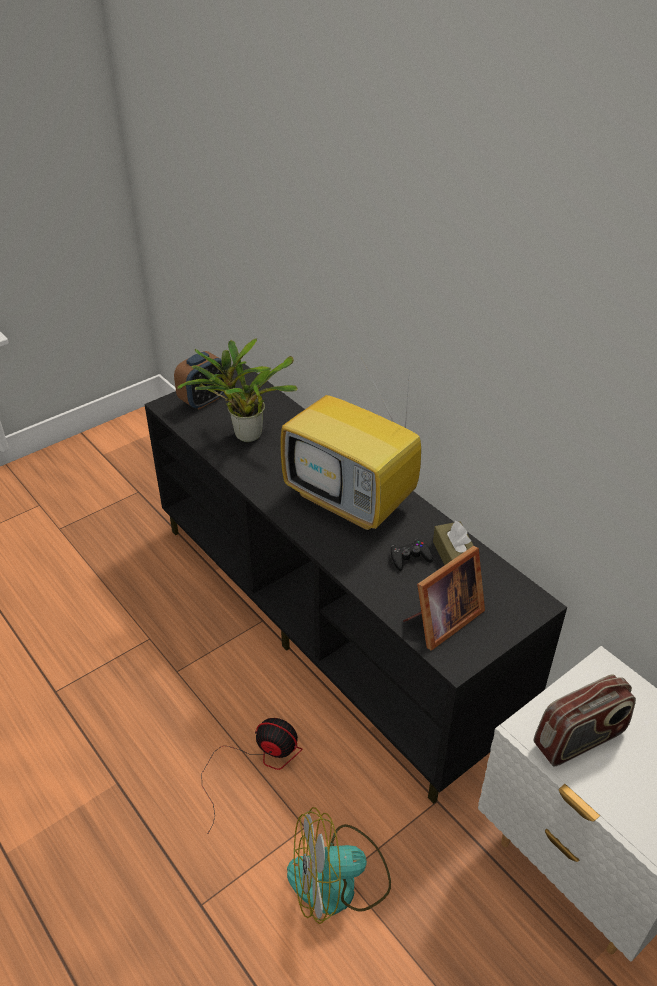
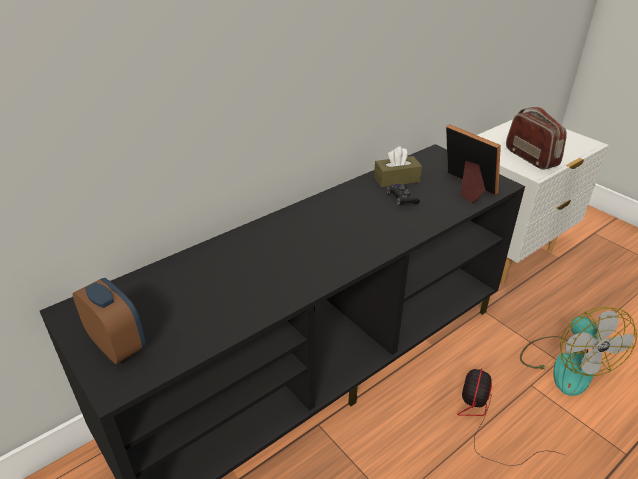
camera: 90 degrees left, 5 degrees down
potted plant [177,338,298,442] -> none
television [281,363,421,531] -> none

